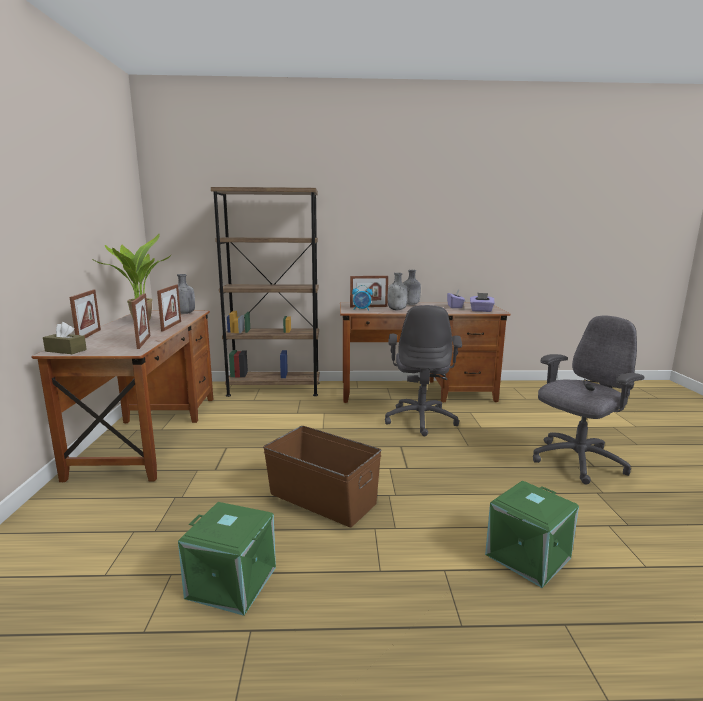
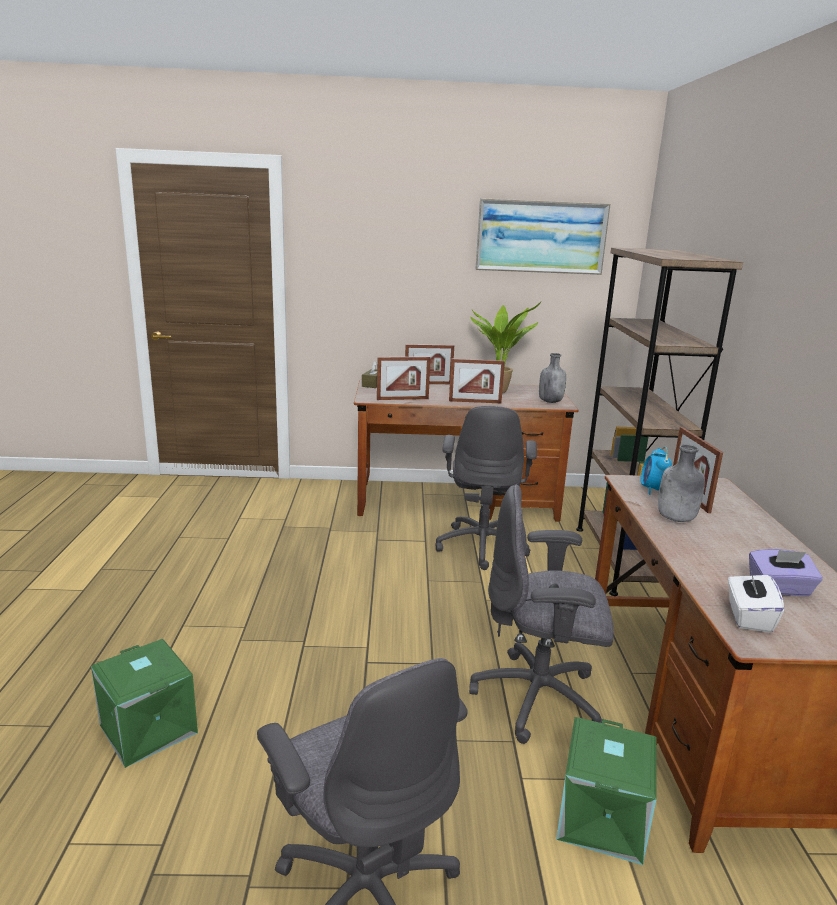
camera: 90 degrees right, 5 degrees up
green storage box [178,502,276,616] -> green storage box moved to [556,717,657,865]
brown storage box [263,426,382,527] -> none
grey bottle [403,270,421,305] -> none
purple tissue box [470,293,495,312] -> white tissue box [728,567,784,633]
none -> grey office chair [435,406,537,570]
none -> picture [475,198,611,275]

